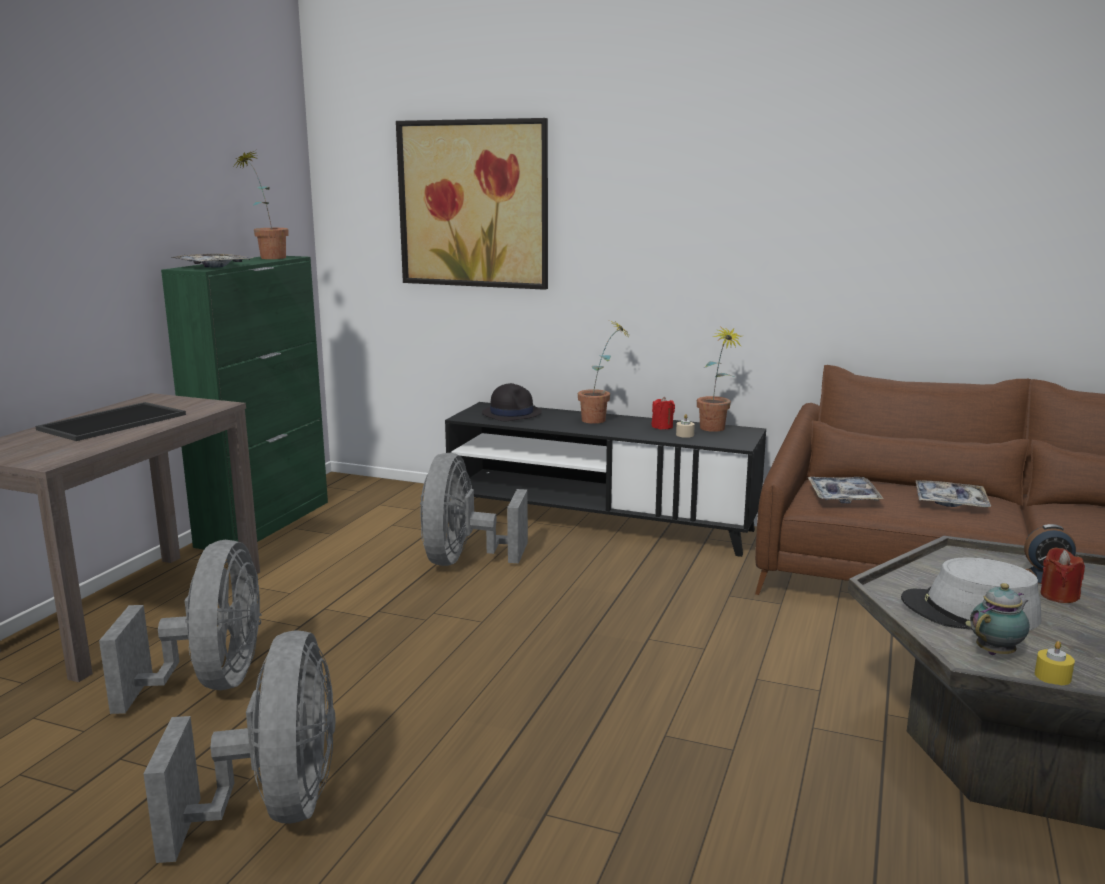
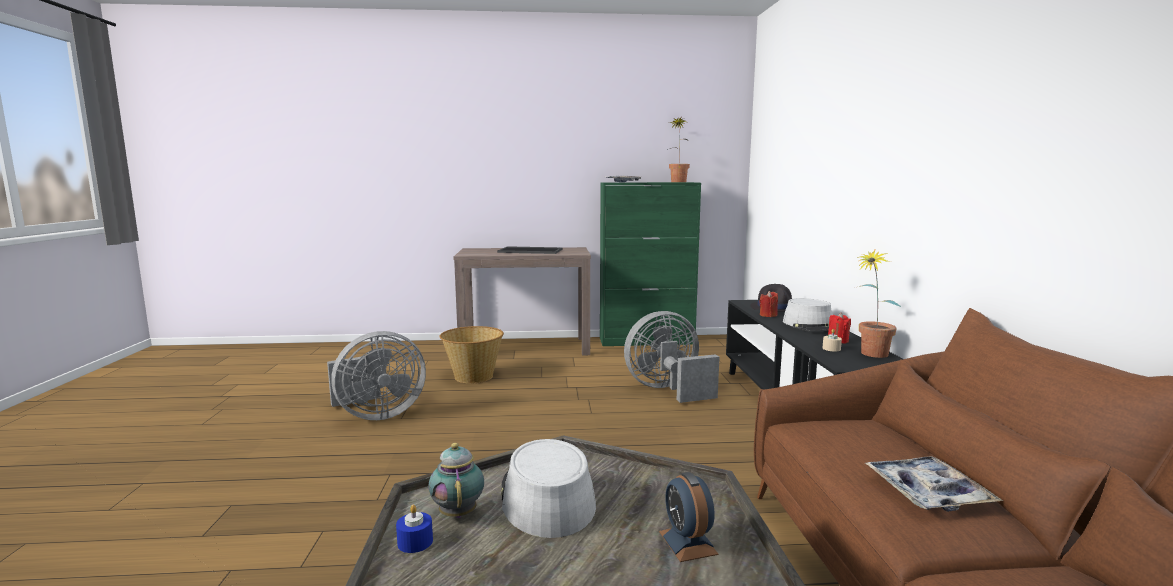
camera: 65 degrees right, 5 degrees down
grey fan [99,540,261,714] -> basket [439,326,504,383]
picture [396,118,548,290] -> none
potted plant [578,320,629,424] -> grey hat [783,298,833,331]
tray [807,477,884,504] -> none
teapot [970,583,1029,655] -> teapot turned 135 degrees counterclockwise [428,443,484,518]
yellow candle [1035,641,1075,685] -> blue candle [396,505,433,553]
red candle [1040,548,1085,603] -> red candle moved to [759,291,778,317]

